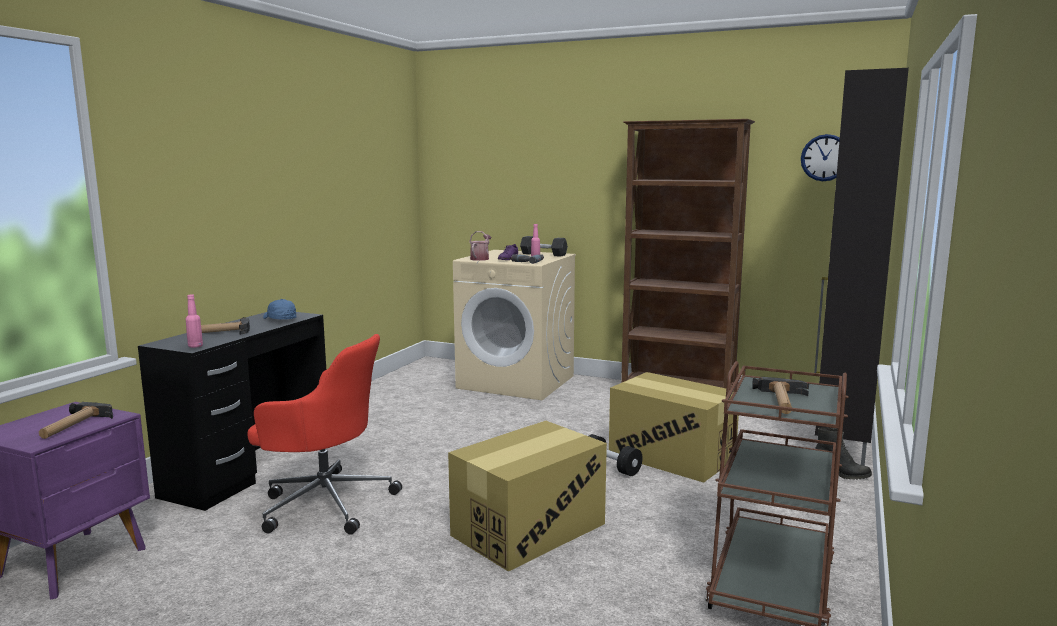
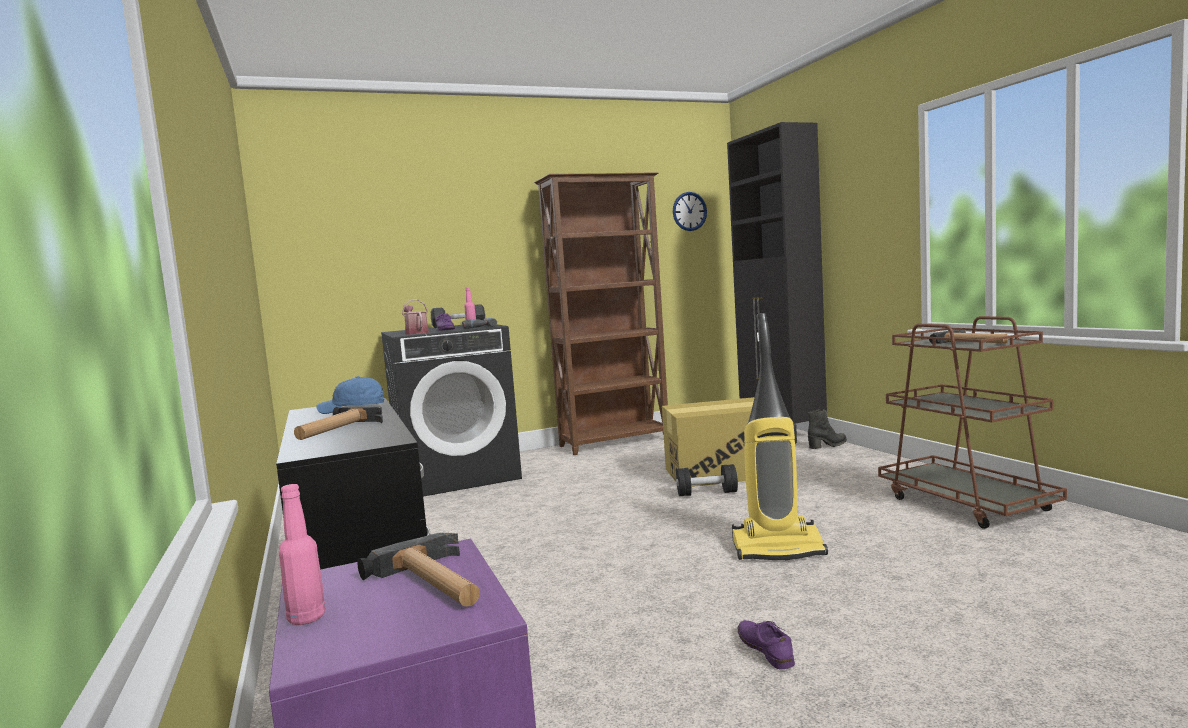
camera: 45 degrees left, 5 degrees down
pink bottle [186,294,203,348] -> pink bottle moved to [279,484,326,625]
red office chair [247,334,402,535] -> none
cardboard box [448,421,607,572] -> vacuum cleaner [732,313,828,560]
beige washing machine [453,250,576,400] -> black washing machine [381,324,522,497]
none -> purple shoe [738,620,795,669]

